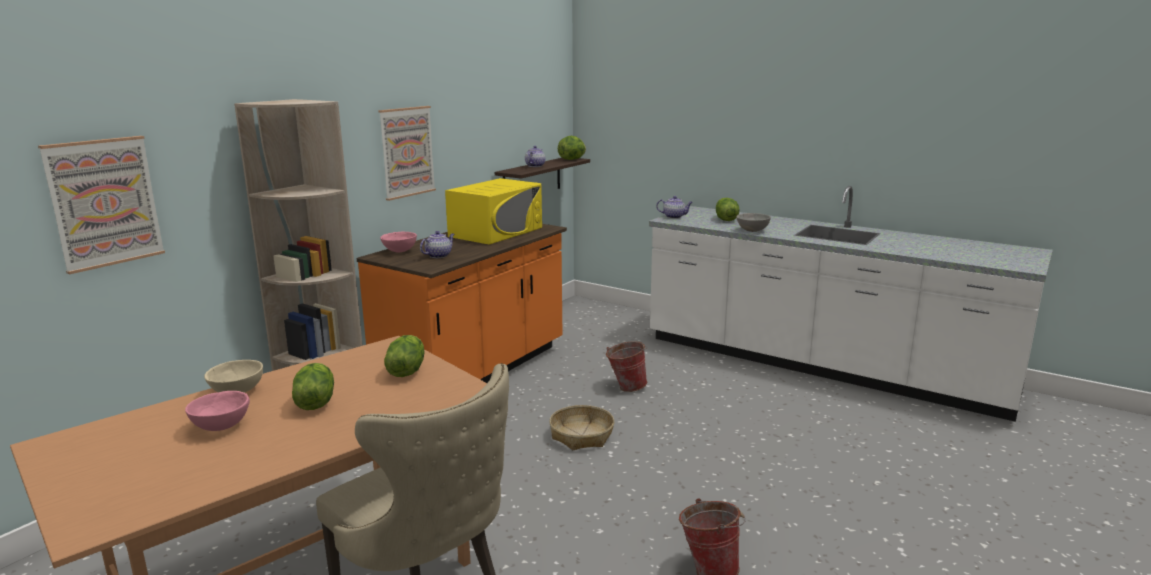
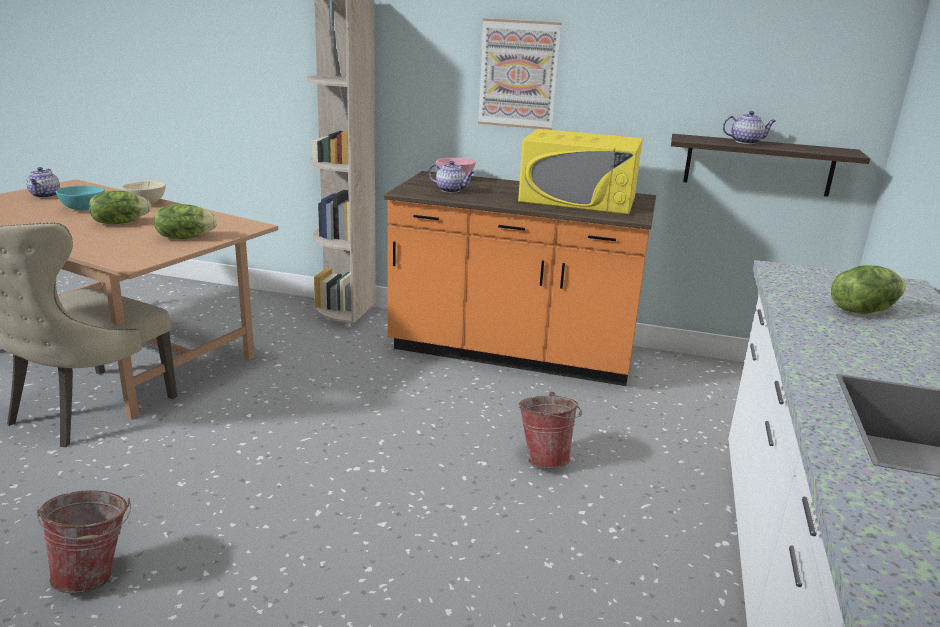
camera: 70 degrees right, 5 degrees up
picture [38,136,165,274] -> none
pink bowl [185,391,250,431] -> turquoise bowl [56,186,105,210]
basket [549,405,614,450] -> none
lettuce [558,136,586,160] -> none
teapot [656,196,693,219] -> teapot moved to [26,167,60,198]
grey bowl [736,213,771,232] -> none

